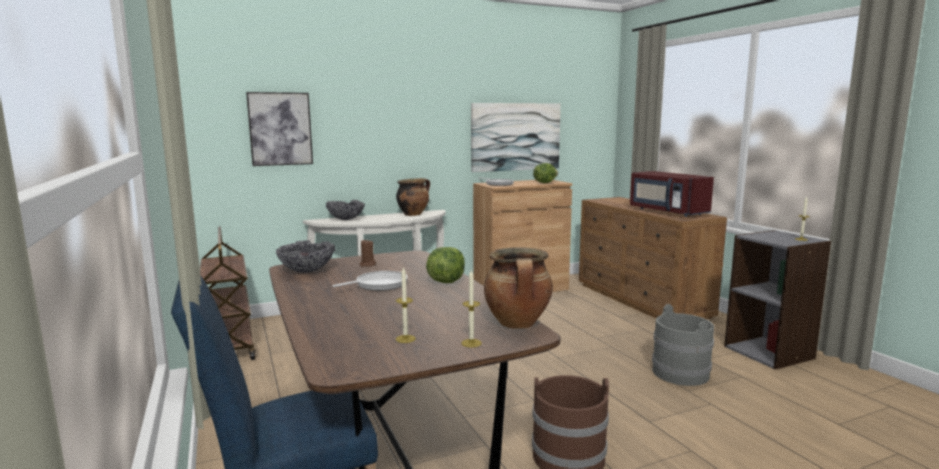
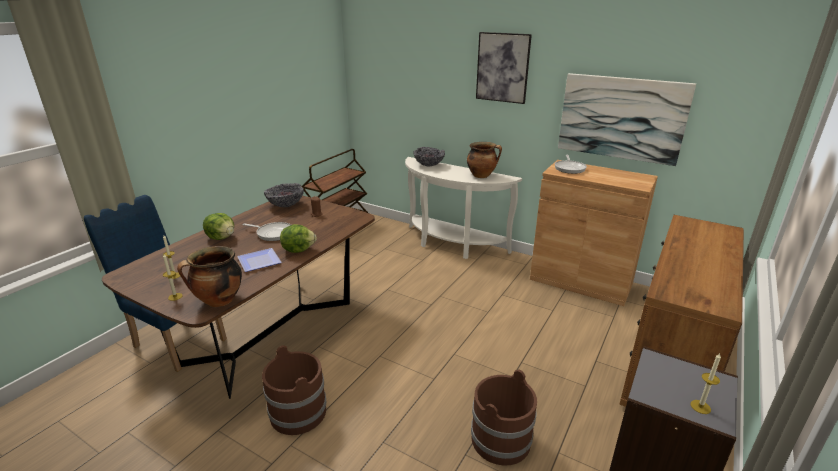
camera: 55 degrees right, 15 degrees up
picture [246,92,313,166] -> picture moved to [476,32,532,104]
lettuce [533,163,558,183] -> lettuce moved to [203,213,234,240]
red microwave [630,171,714,217] -> none
grey bucket [652,304,714,386] -> brown bucket [471,369,537,465]
none -> plate [237,248,281,272]

